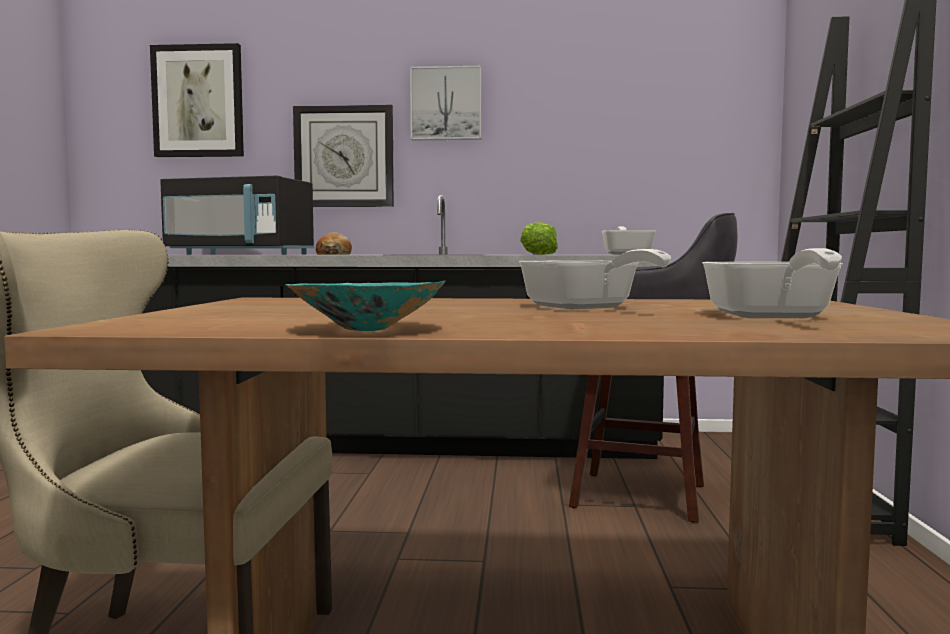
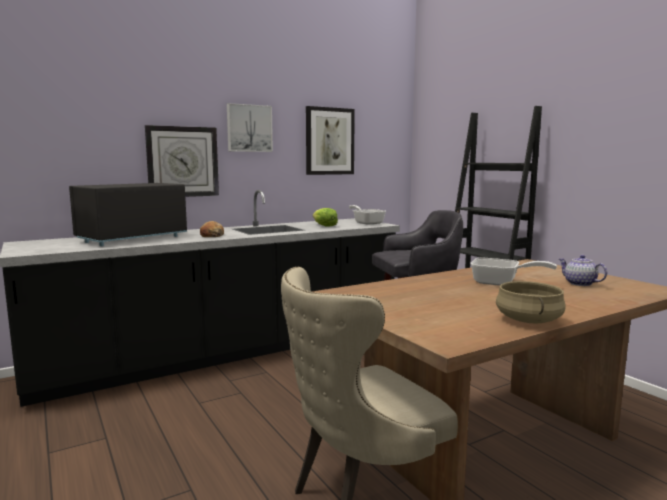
camera: 35 degrees left, 5 degrees up
picture [150,43,244,157] -> picture moved to [306,106,355,175]
black microwave [160,176,315,255] -> black microwave turned 150 degrees clockwise [69,183,187,246]
turquoise bowl [285,281,446,331] -> beige cooking pot [496,281,566,323]
frying pan [702,248,843,318] -> teapot [559,255,607,286]

